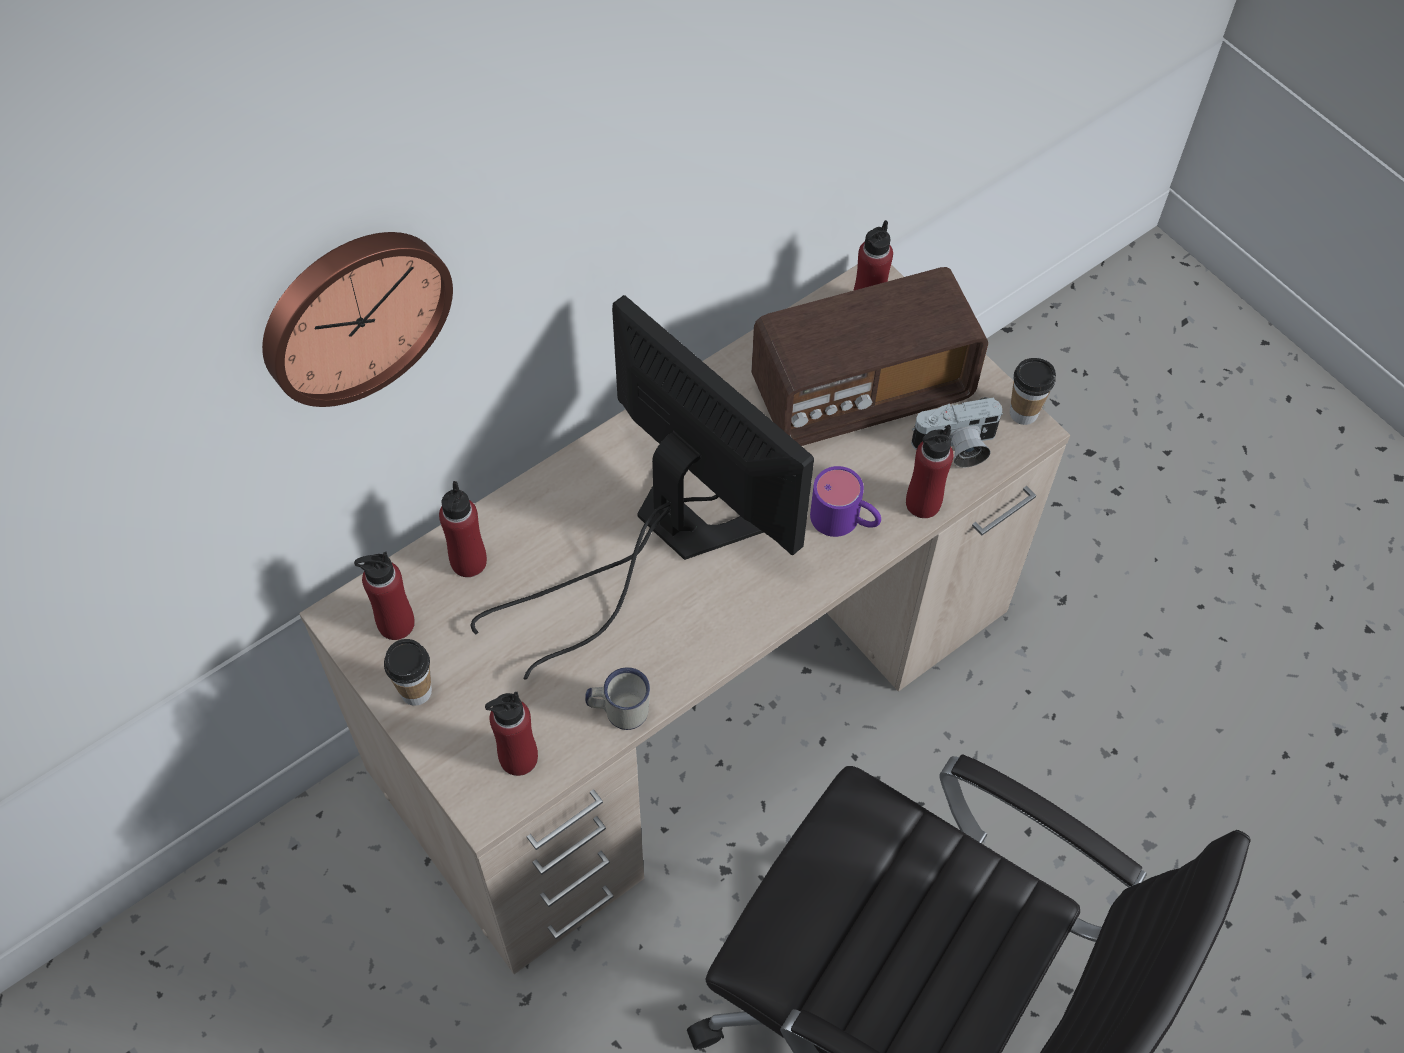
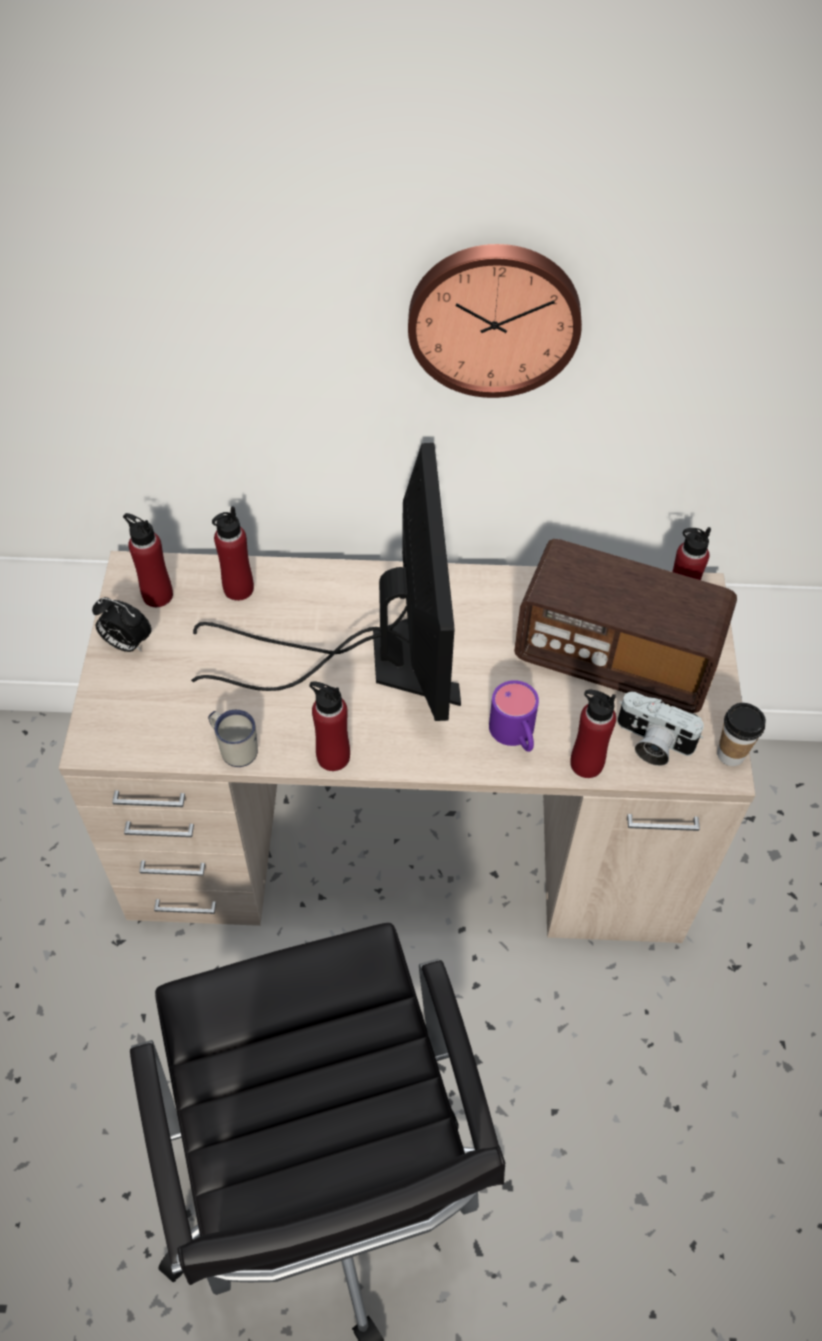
camera: 40 degrees right, 5 degrees down
wall clock [262,232,453,407] -> wall clock moved to [408,244,582,398]
cup [384,639,432,706] -> alarm clock [92,597,152,652]
red bottle [485,692,538,776] -> red bottle moved to [309,681,350,771]

